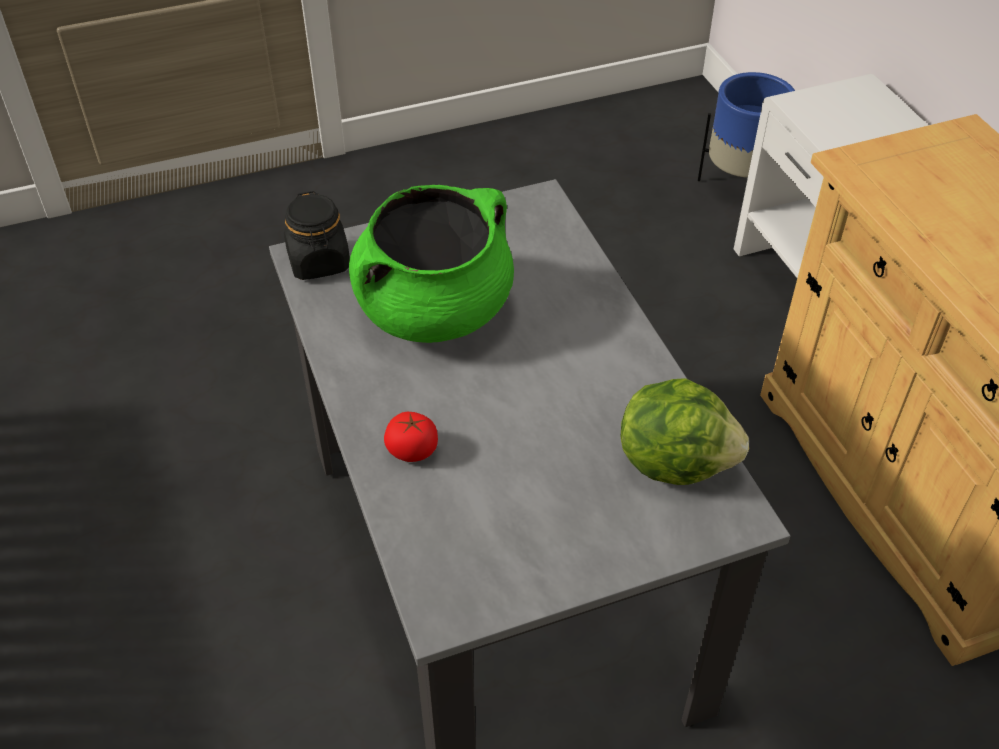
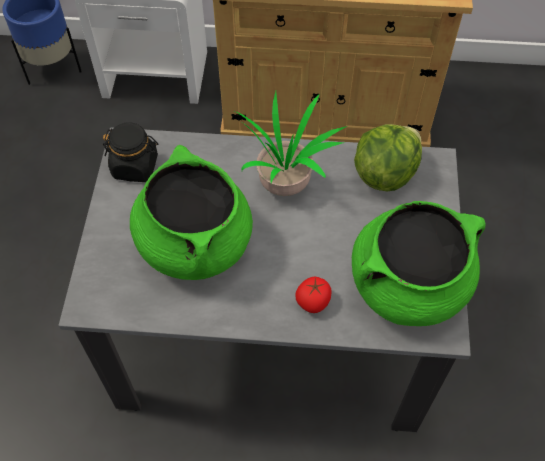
camera: 65 degrees left, 10 degrees up
black jar [284,191,350,280] -> black jar moved to [103,122,158,182]
none -> potted plant [235,91,347,196]
none -> green cooking pot [352,201,486,326]

